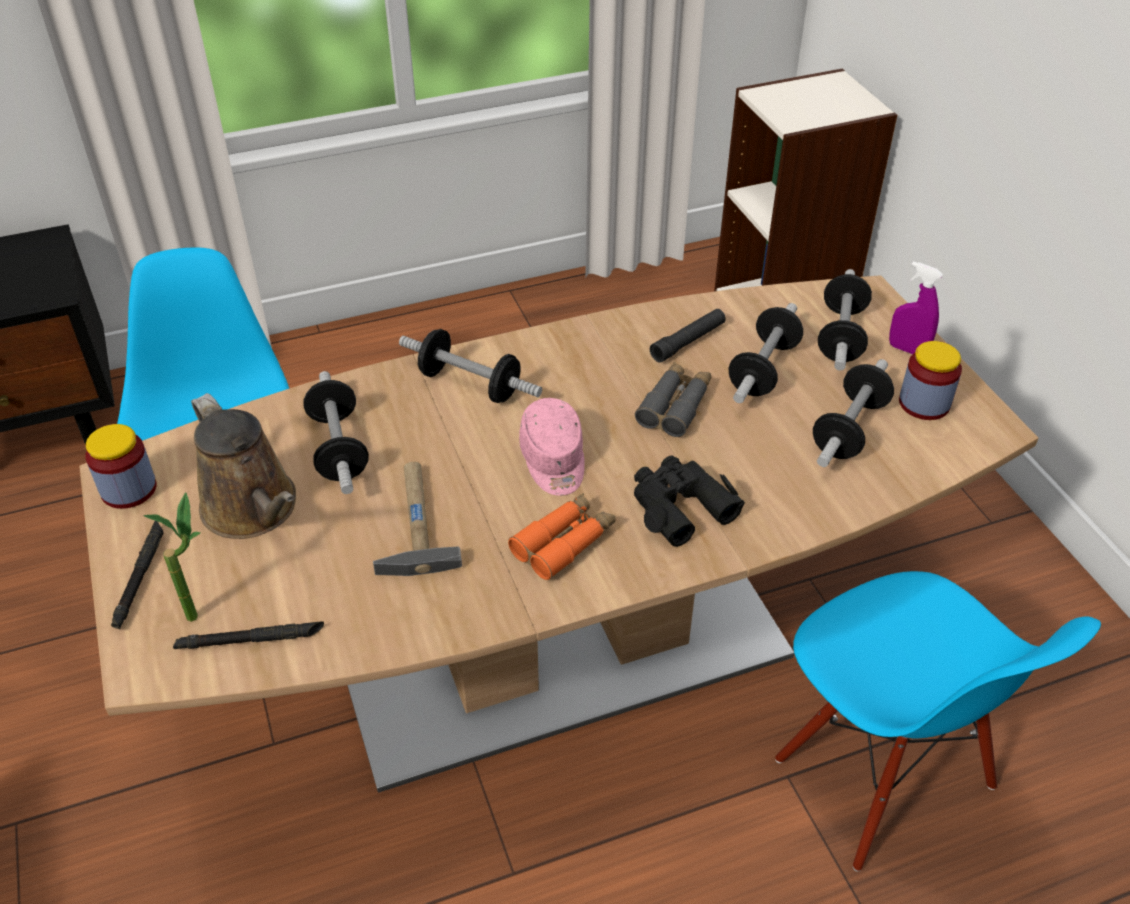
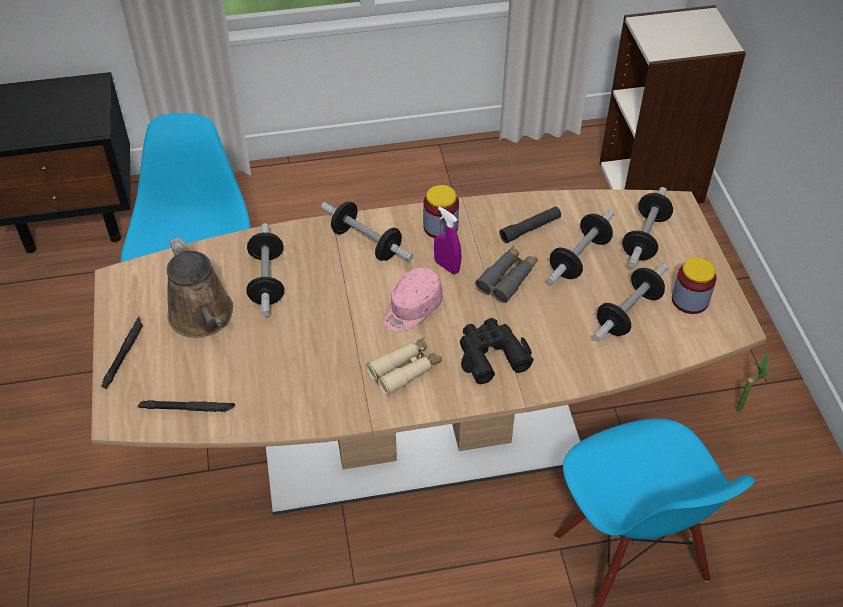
camera: 10 degrees right, 5 degrees up
jar [85,424,157,509] -> jar moved to [423,185,459,238]
potted plant [143,492,200,622] -> potted plant moved to [736,353,772,413]
hammer [373,462,462,576] -> none
orange binoculars [508,493,616,580] -> beige binoculars [366,338,442,396]
pink cap [519,398,585,496] -> pink cap turned 45 degrees clockwise [384,268,443,332]
purple spray bottle [889,261,943,354] -> purple spray bottle moved to [434,206,461,274]

